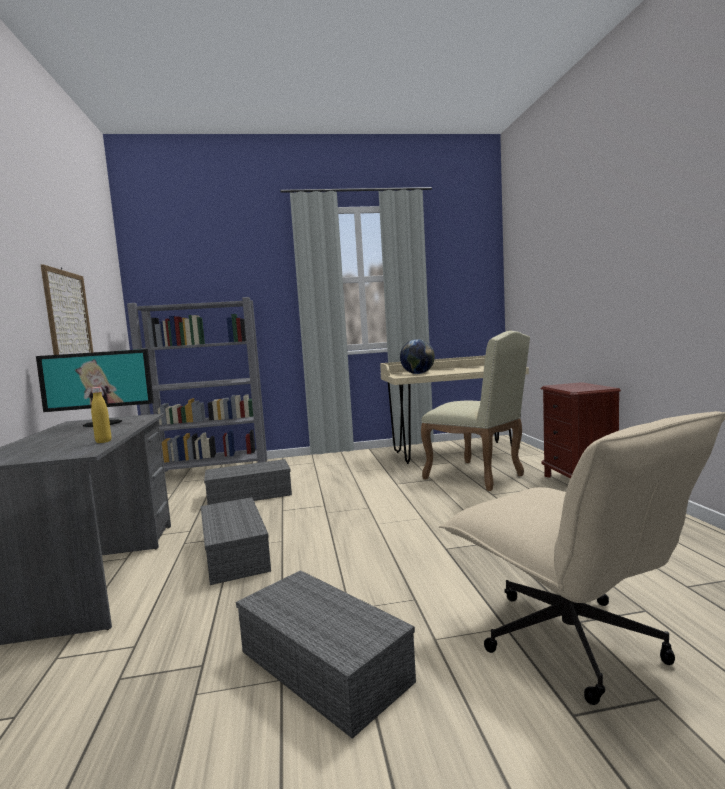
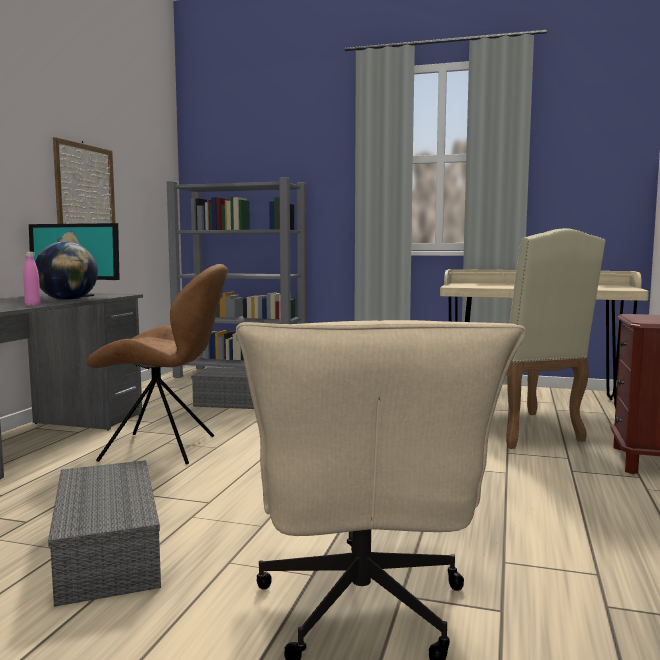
camera: 25 degrees right, 0 degrees up
yellow bottle [91,387,111,443] -> pink bottle [23,252,41,306]
grey storage box [201,497,271,585] -> brown chair [86,264,228,465]
globe [400,339,435,374] -> globe moved to [35,242,98,301]

